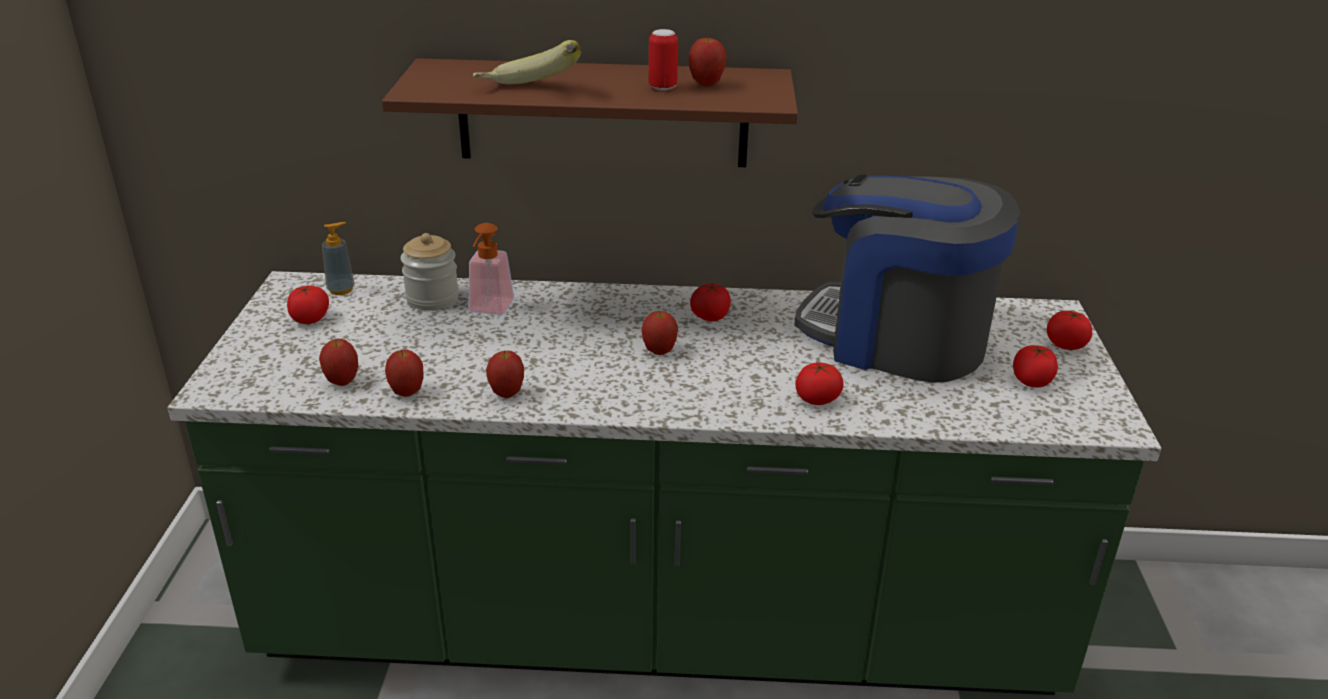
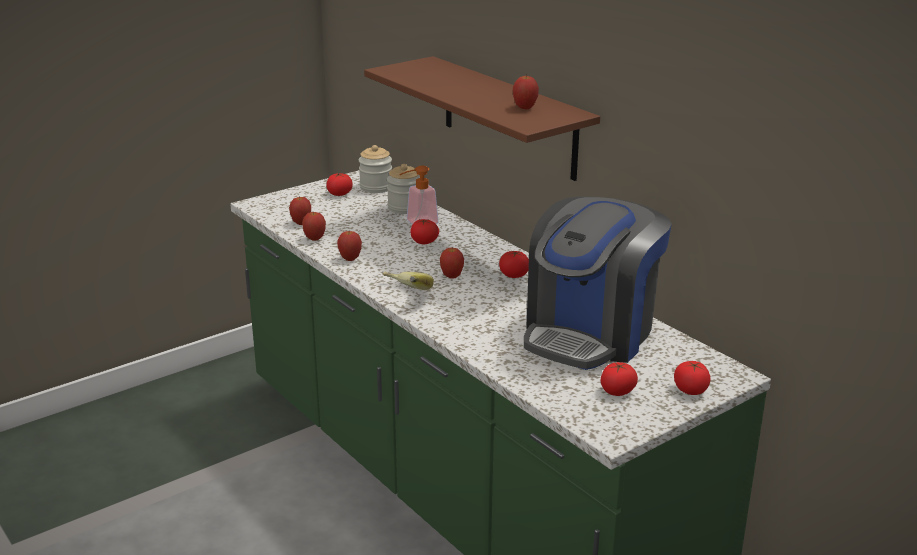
camera: 50 degrees right, 5 degrees down
soap dispenser [322,222,355,295] -> jar [359,145,392,193]
banana [473,40,581,84] -> banana moved to [383,272,434,290]
can [649,29,678,91] -> none
coffee machine [794,175,1020,382] -> coffee machine turned 135 degrees counterclockwise [524,197,672,370]
tomato [795,363,843,405] -> tomato moved to [410,219,439,244]

